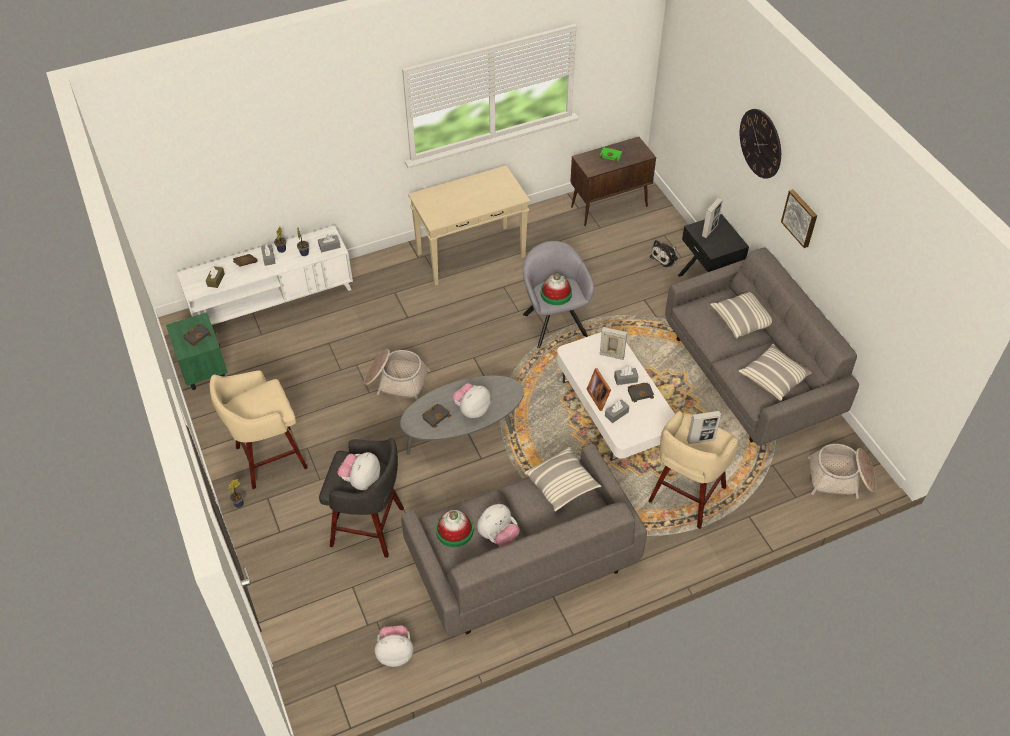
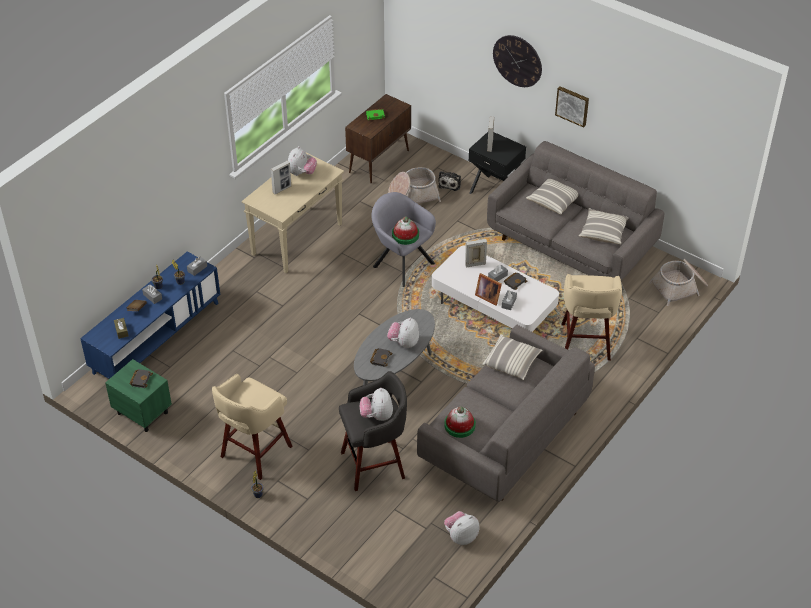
camera: 30 degrees left, 5 degrees down
white tv stand [177,225,353,325] -> blue tv stand [80,251,220,379]
basket [364,349,430,400] -> basket moved to [388,167,441,203]
plush toy [477,504,520,546] -> plush toy moved to [288,146,317,176]
picture frame [687,411,721,444] -> picture frame moved to [271,161,291,195]

